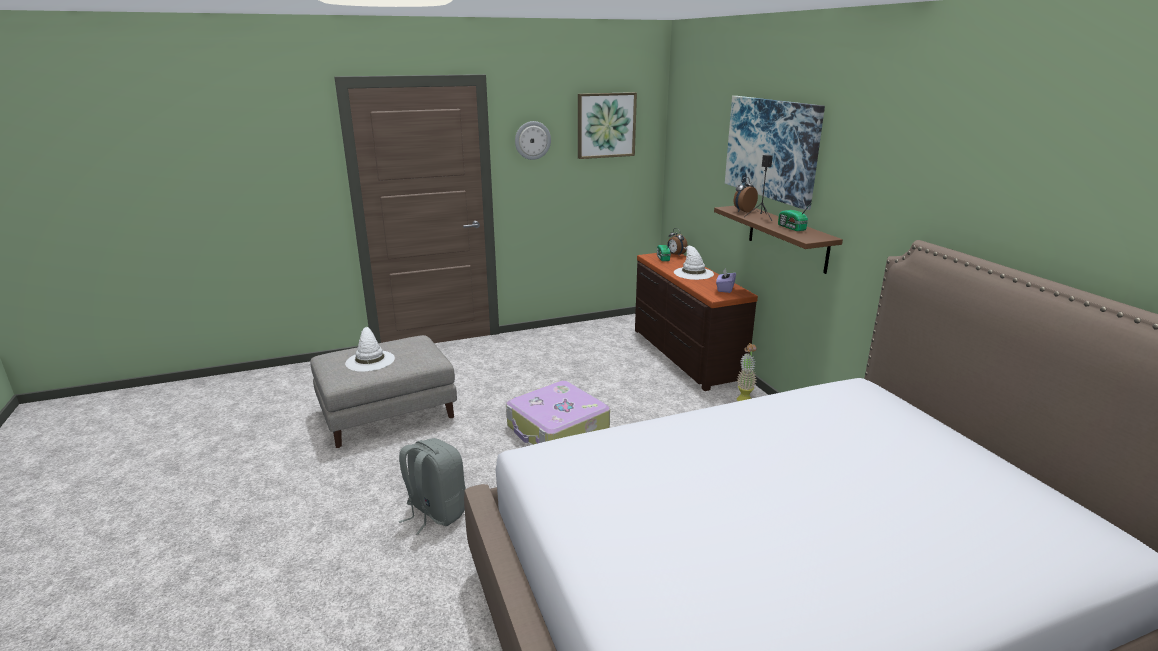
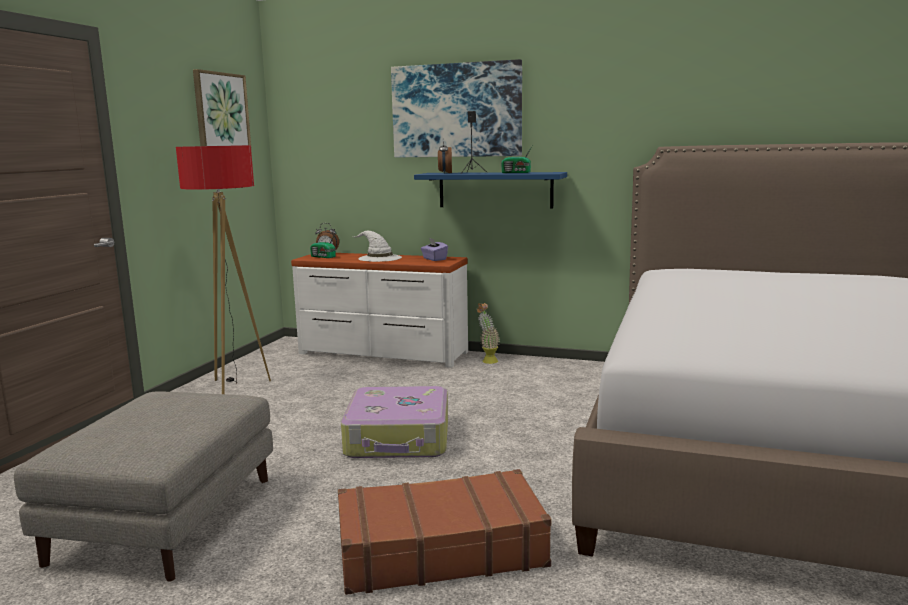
camera: 50 degrees left, 10 degrees down
white hat [345,327,395,372] -> none
grey backpack [399,438,466,535] -> brown suitcase [338,469,552,595]
wall clock [515,121,551,160] -> none
brown dresser [635,253,758,391] -> white dresser [291,253,468,368]
brown shelf [714,206,843,274] -> blue shelf [414,172,567,209]
none -> floor lamp [176,145,271,394]

